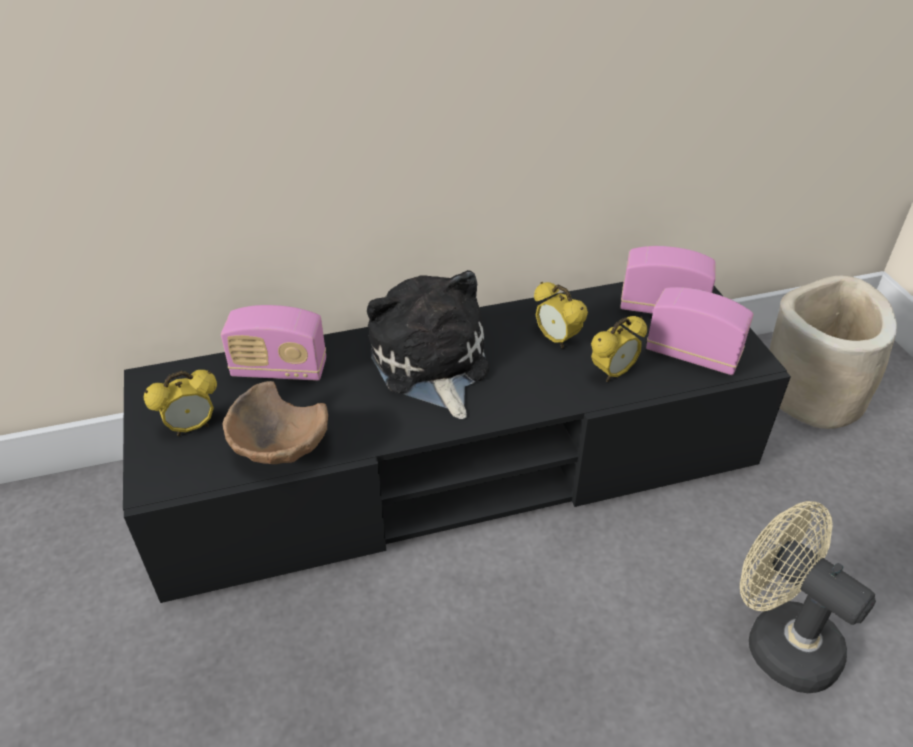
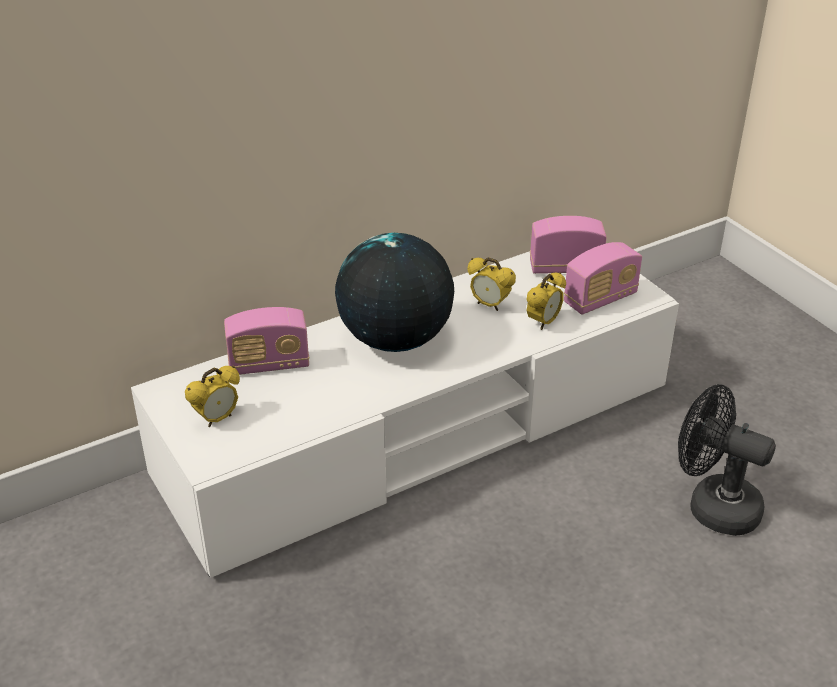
camera: 15 degrees left, 5 degrees down
black tv stand [123,282,791,603] -> white tv stand [131,251,679,578]
brown bowl [223,381,328,464] -> none
plush toy [367,270,489,419] -> globe [335,233,454,352]
radio [646,287,753,375] -> radio turned 135 degrees clockwise [564,242,642,315]
beige fan [740,501,876,693] -> black fan [678,384,776,536]
beige planter [770,276,897,429] -> none

